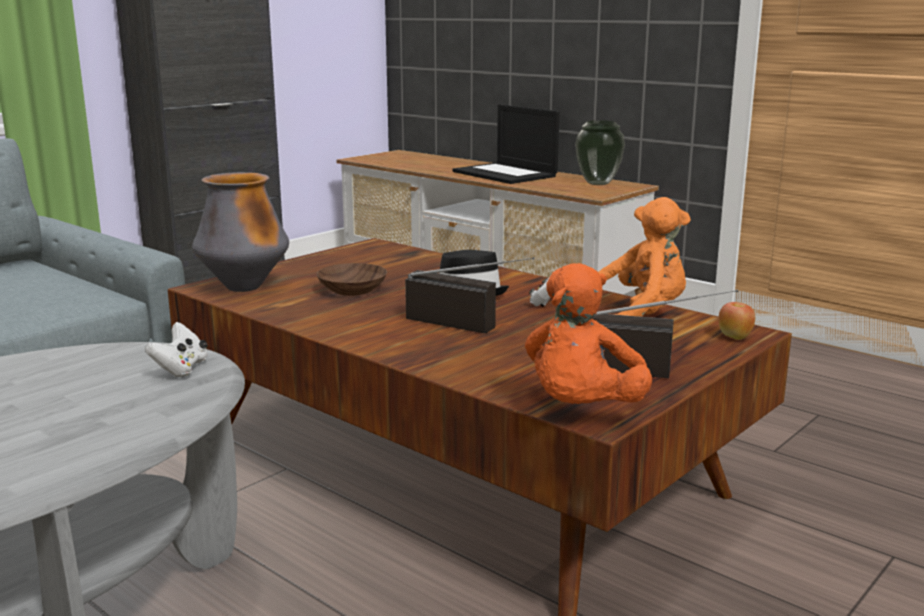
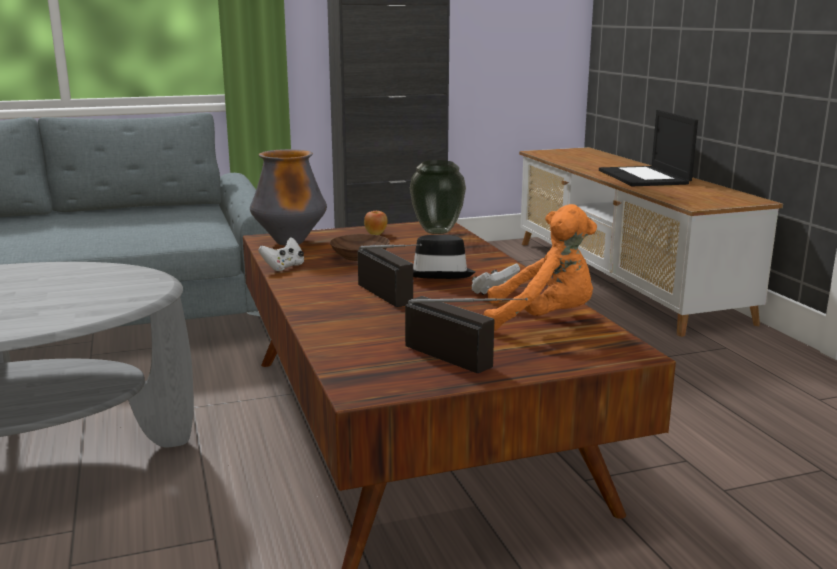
camera: 30 degrees right, 0 degrees up
white game controller [145,322,208,377] -> white game controller moved to [258,237,304,272]
orange plush toy [525,263,652,404] -> none
vase [575,120,625,185] -> vase moved to [410,160,466,234]
apple [718,302,755,340] -> apple moved to [364,211,387,235]

